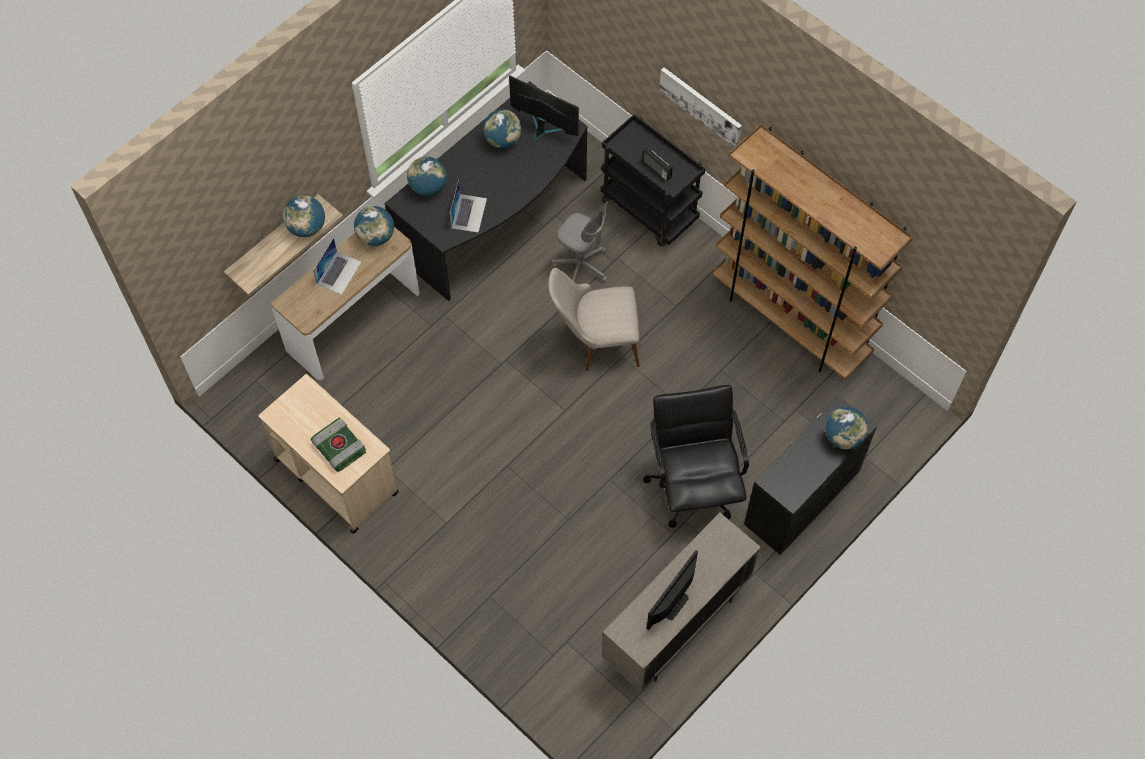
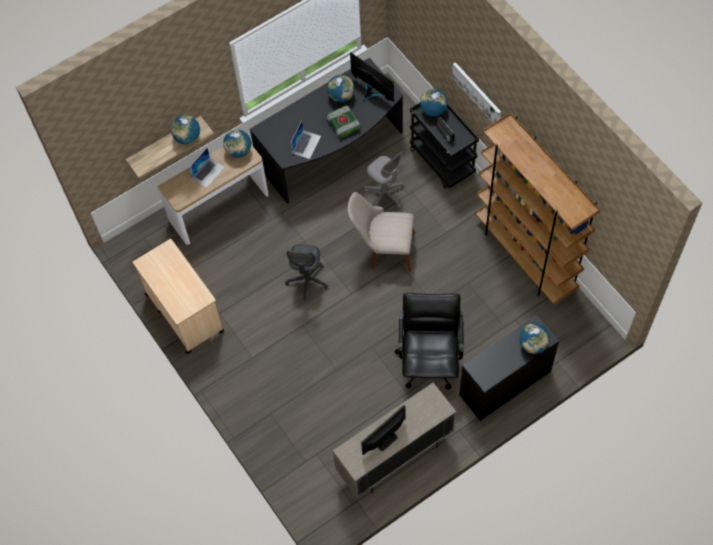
camera: 15 degrees right, 0 degrees up
book [311,417,366,472] -> book moved to [326,105,360,138]
globe [407,157,446,196] -> globe moved to [420,89,448,117]
none -> grey office chair [285,244,328,300]

